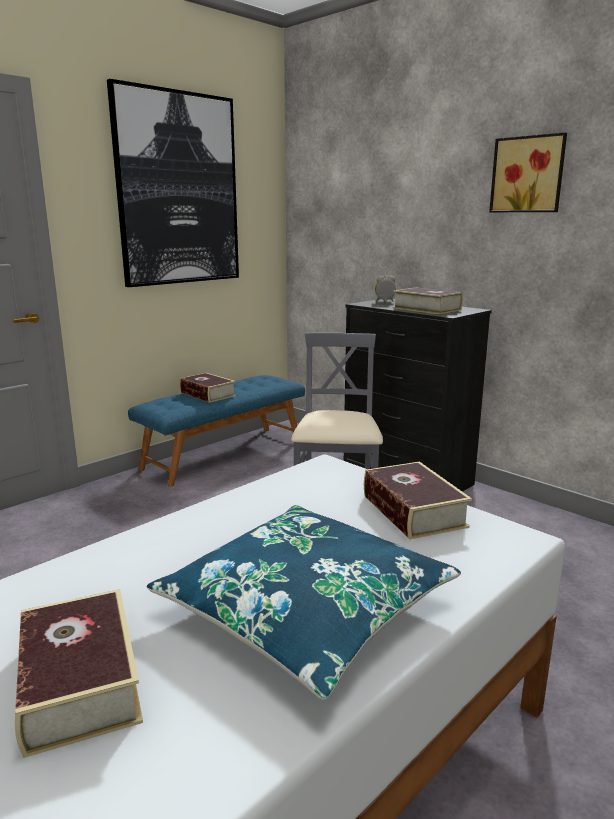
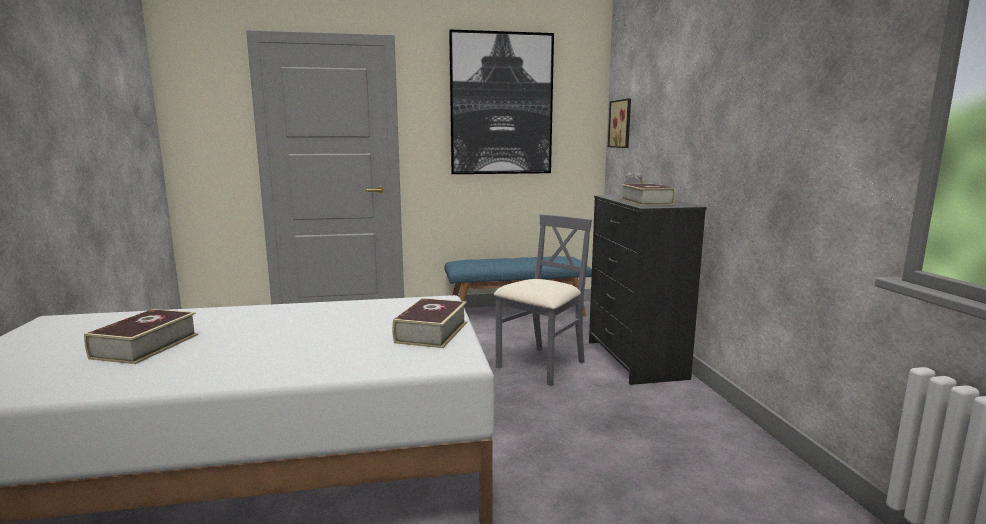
camera: 35 degrees right, 5 degrees down
blue pillow [147,505,461,700] -> none
book [180,373,236,403] -> none
picture [489,133,567,212] -> picture moved to [608,98,631,148]

